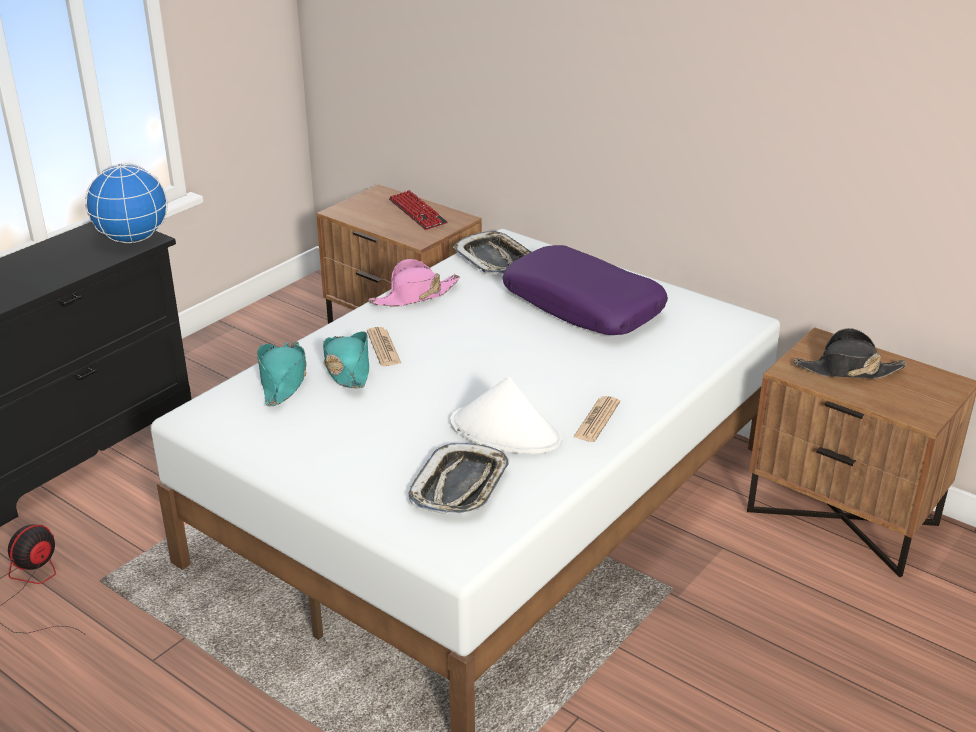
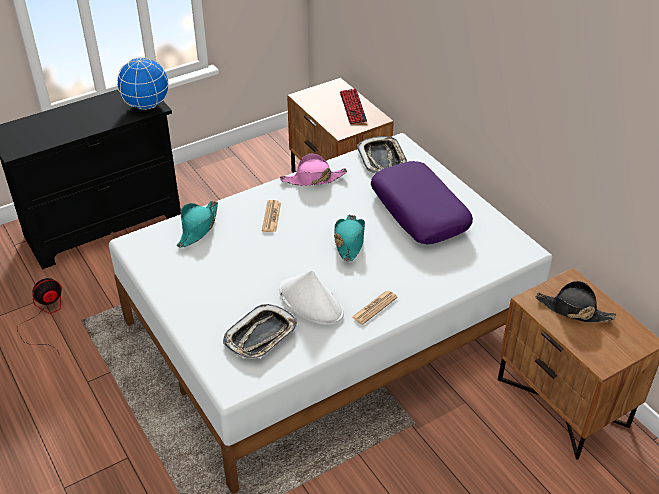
camera: 20 degrees right, 10 degrees up
turquoise hat [323,331,369,388] -> turquoise hat moved to [334,215,365,261]

